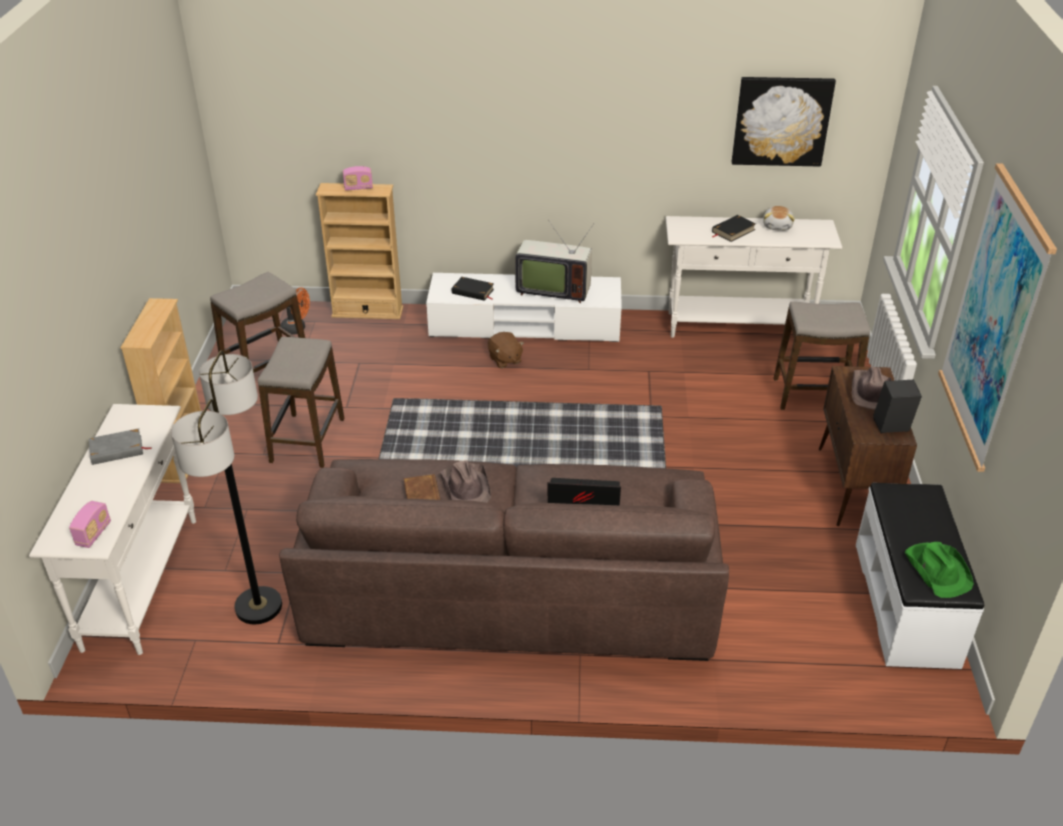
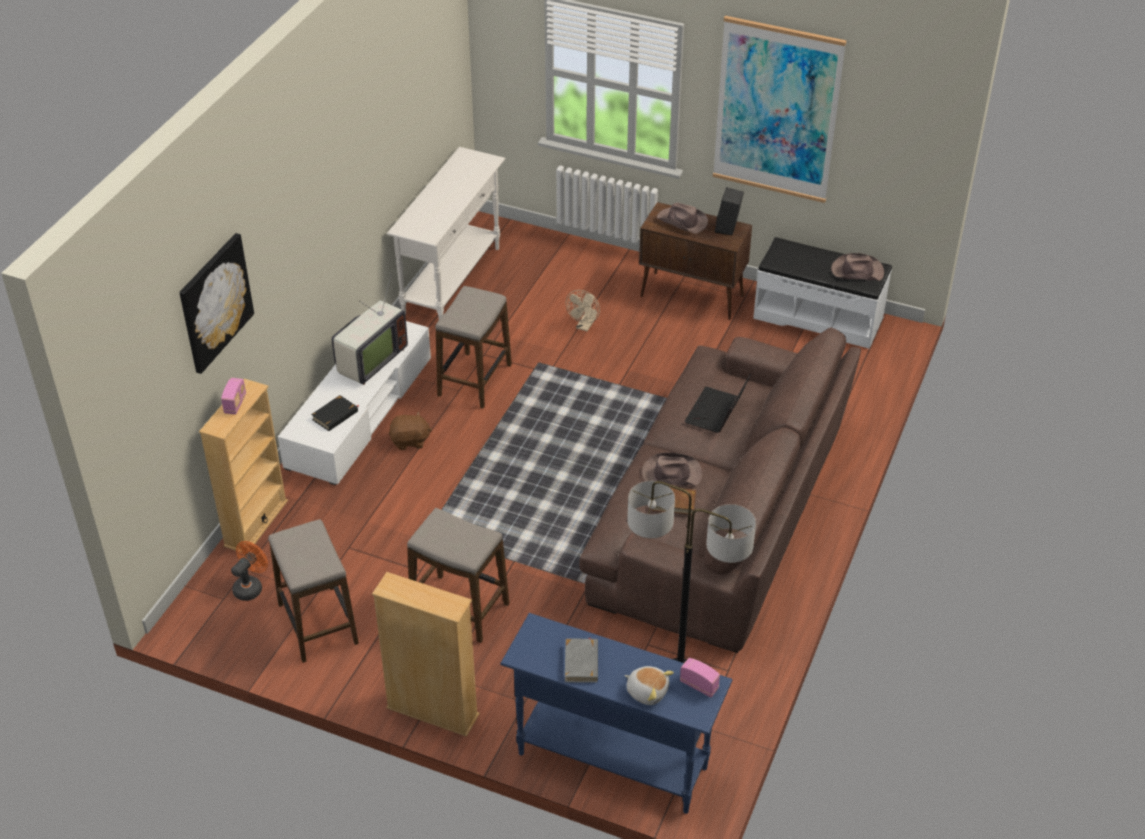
camera: 70 degrees left, 5 degrees up
white console table [29,404,196,655] -> blue console table [500,613,733,814]
black book [712,215,756,242] -> none
picture [732,77,836,167] -> picture moved to [179,233,254,374]
plush toy [763,206,795,231] -> plush toy moved to [624,666,674,705]
stool [774,302,870,410] -> stool moved to [435,286,512,408]
green hat [905,542,974,598] -> brown hat [831,253,884,281]
none -> beige fan [566,290,600,331]

